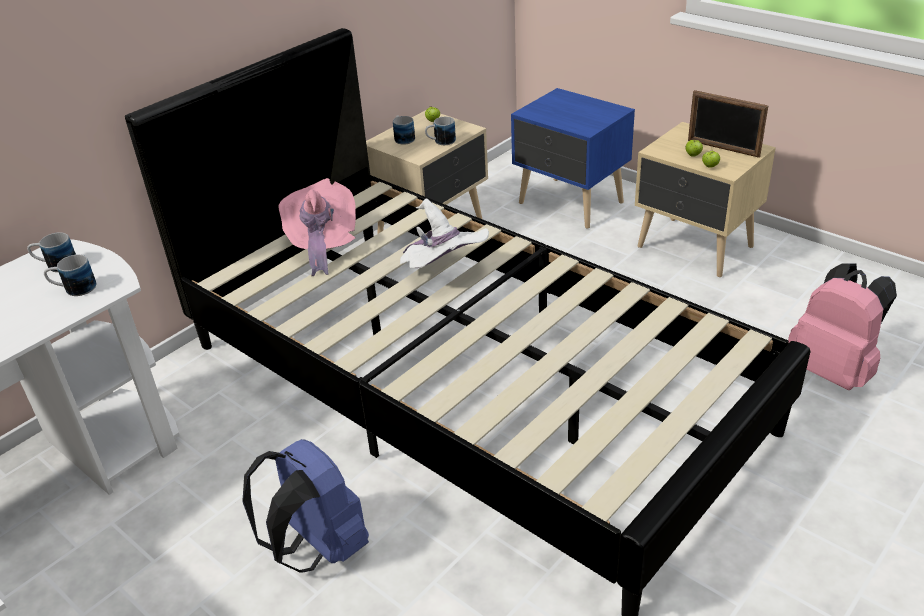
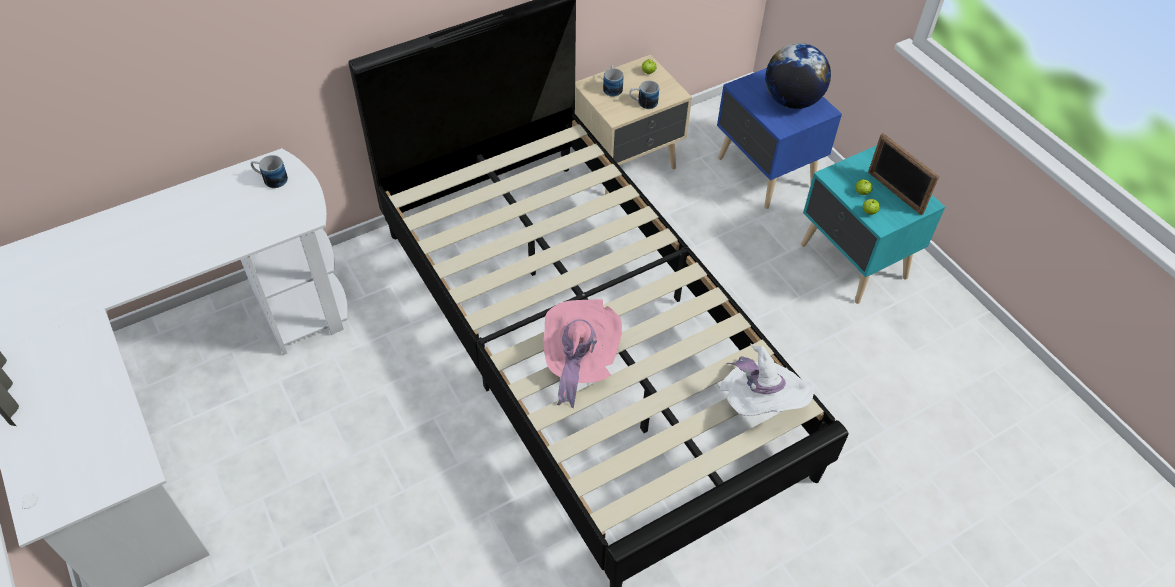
camera: 15 degrees right, 15 degrees up
mug [44,255,96,296] -> none
blue backpack [242,439,369,573] -> none
pink hat [278,178,356,276] -> pink hat moved to [543,299,622,408]
white hat [400,198,489,268] -> white hat moved to [720,343,814,416]
beige nightstand [635,122,776,277] -> turquoise nightstand [801,145,945,304]
pink backpack [788,263,897,390] -> none
none -> globe [765,43,831,109]

